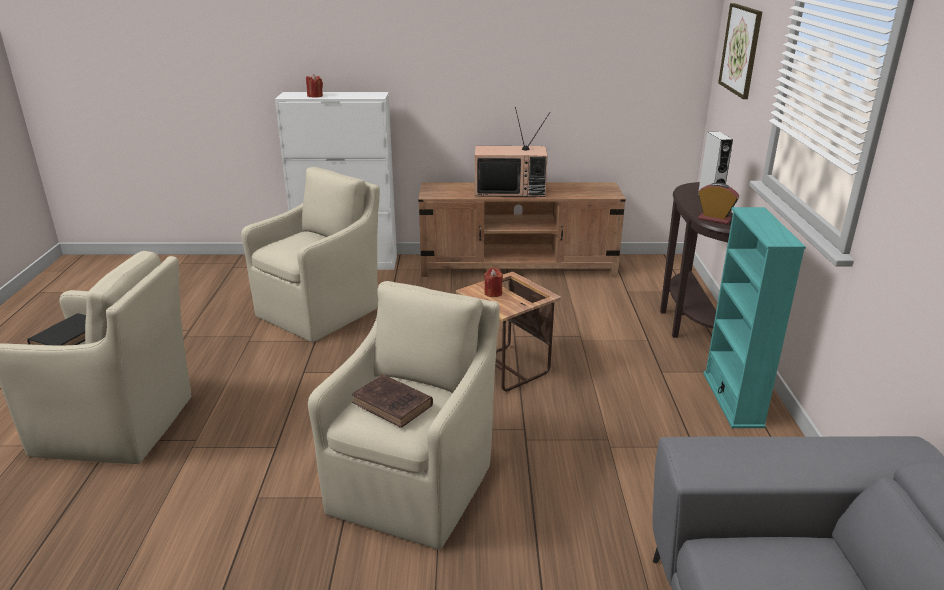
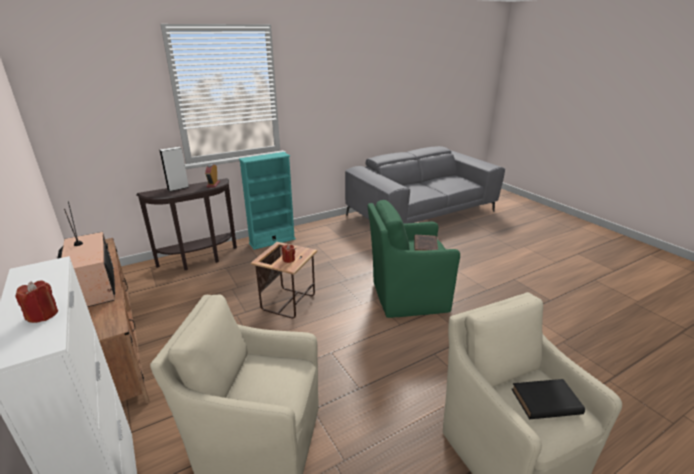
camera: 120 degrees left, 0 degrees up
beige armchair [308,281,500,550] -> green armchair [368,200,460,318]
picture [718,3,762,99] -> none

